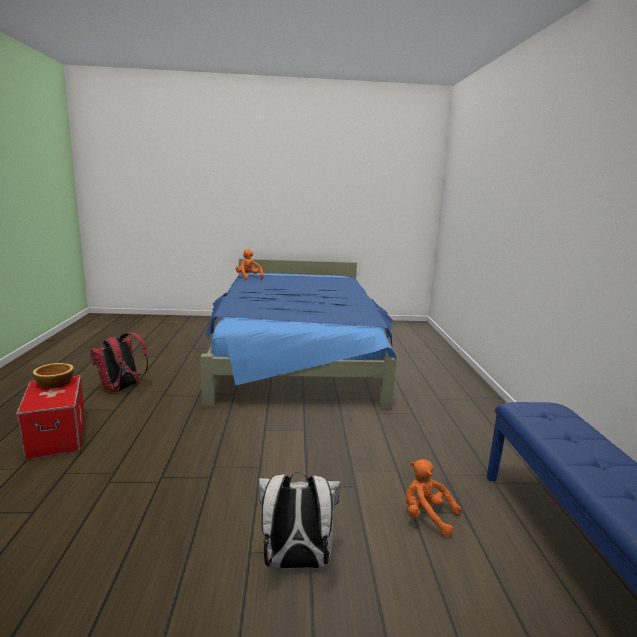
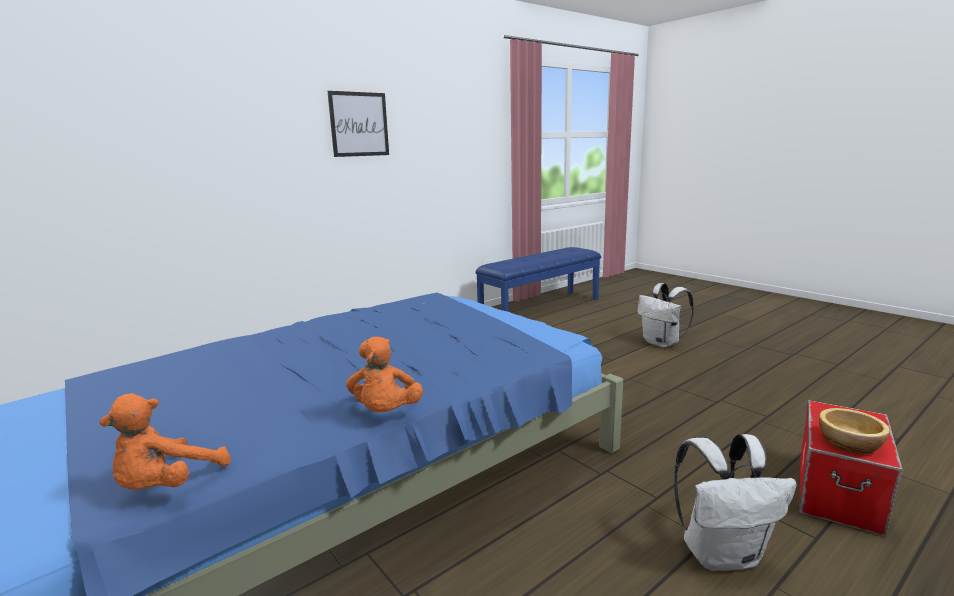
camera: 125 degrees left, 0 degrees up
red backpack [90,332,148,392] -> white backpack [674,434,797,571]
orange plush toy [406,459,461,536] -> orange plush toy moved to [346,337,423,412]
none -> picture [327,91,389,157]

